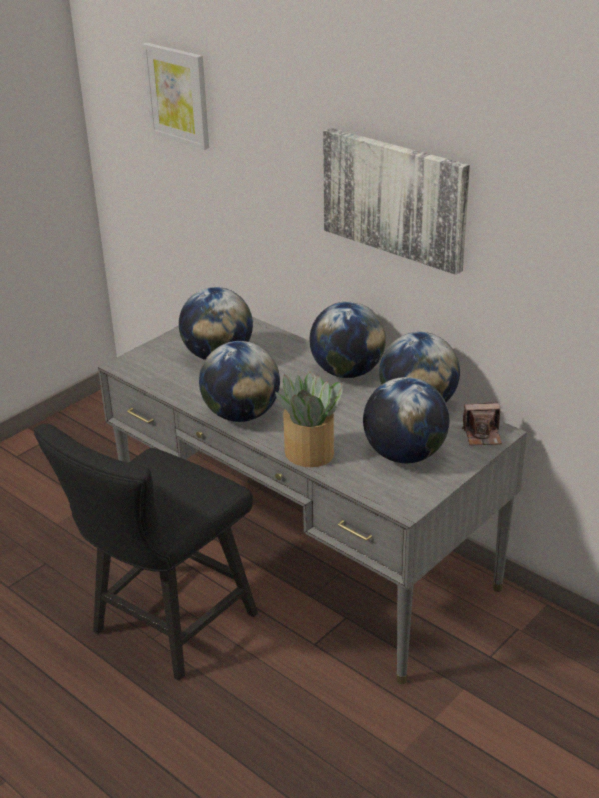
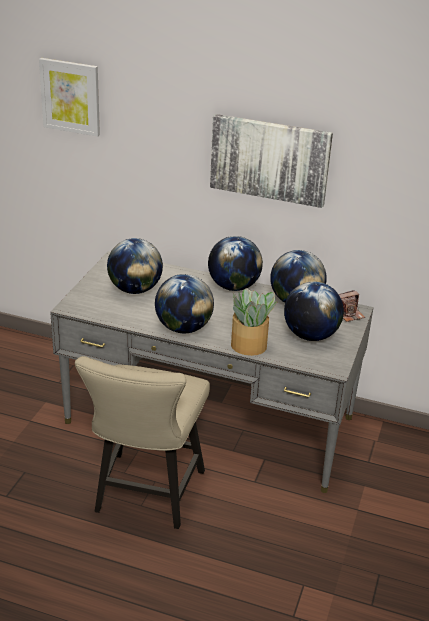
camera: 25 degrees left, 0 degrees up
black chair [34,423,258,681] -> beige chair [75,356,210,529]

